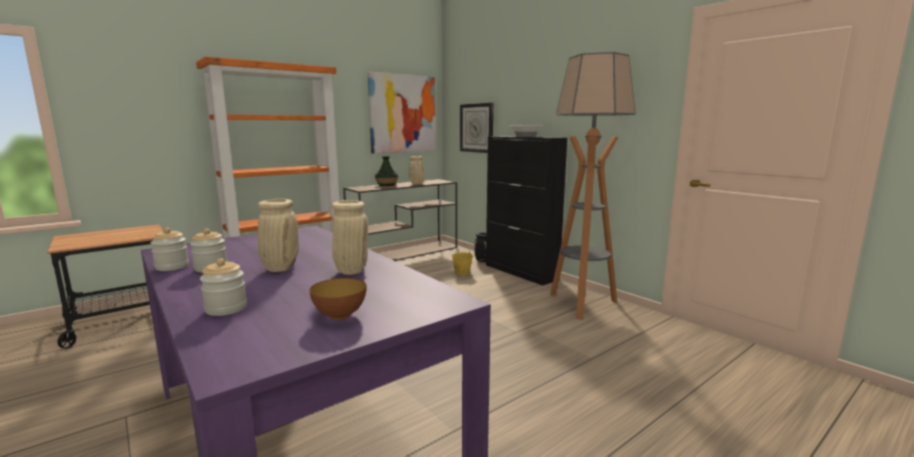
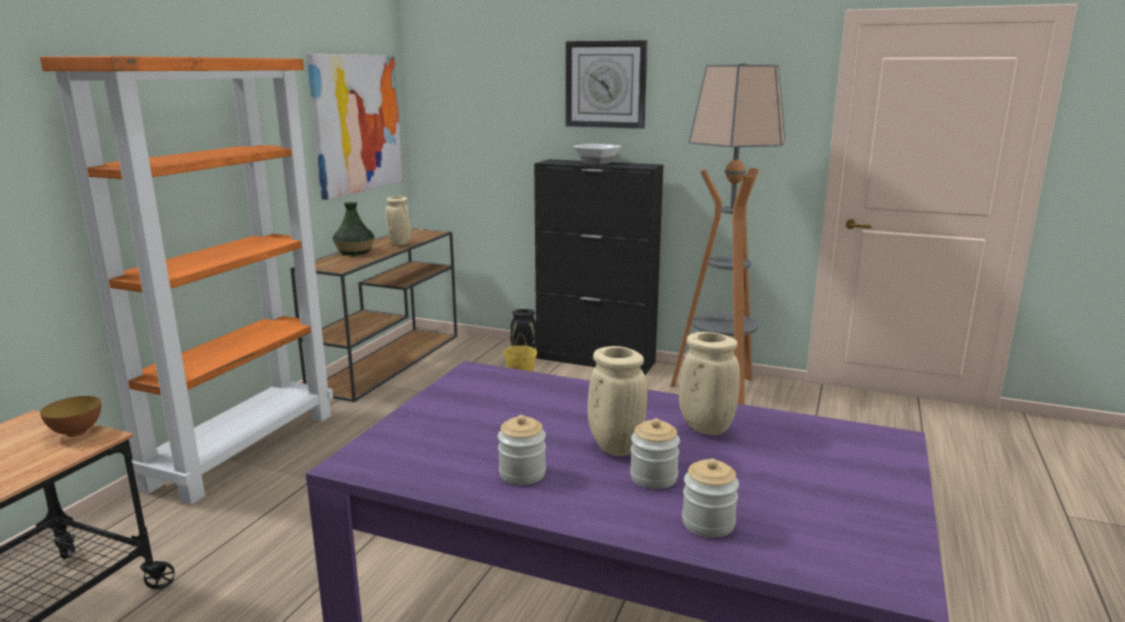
camera: 30 degrees left, 5 degrees up
jar [150,228,189,271] -> jar moved to [630,418,680,489]
bowl [309,278,367,320] -> bowl moved to [40,396,101,437]
wall clock [460,103,493,153] -> wall clock moved to [566,40,647,129]

